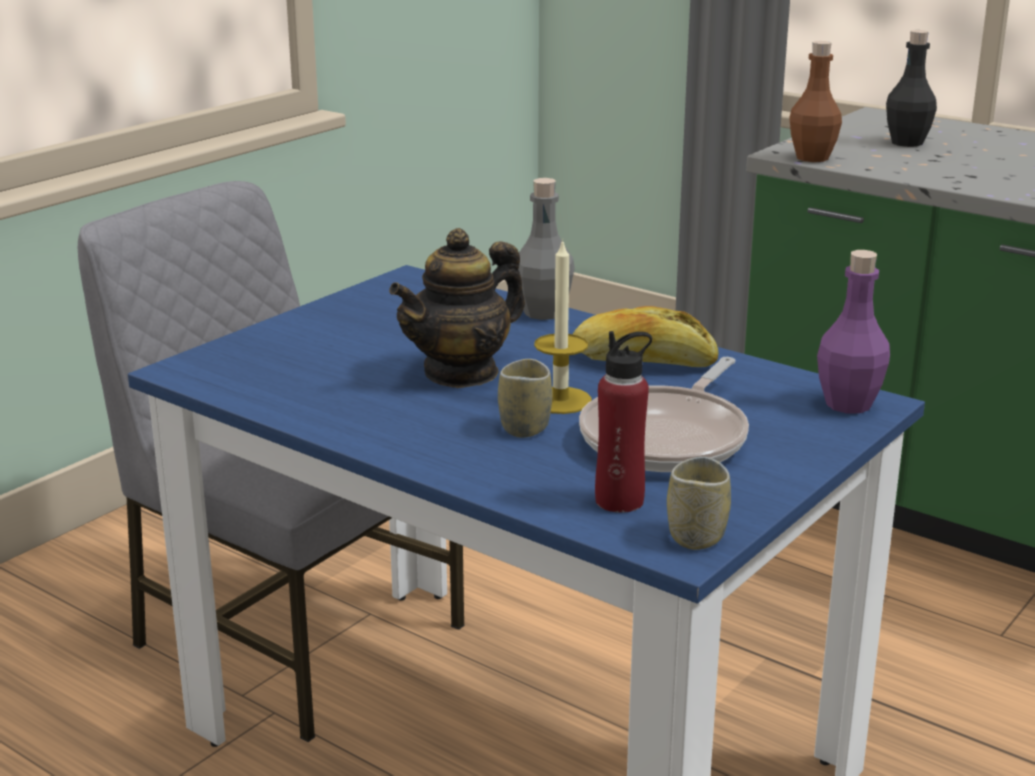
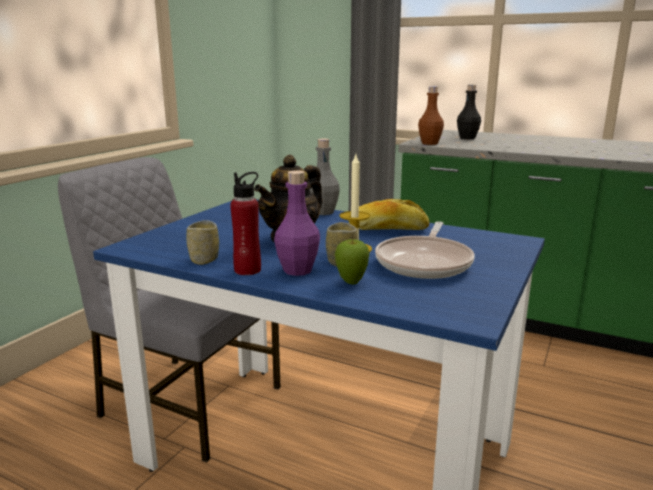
camera: 10 degrees left, 5 degrees down
red bottle [595,331,652,513] -> red bottle moved to [230,172,261,275]
cup [667,457,731,550] -> cup moved to [187,220,219,265]
purple bottle [817,250,890,413] -> purple bottle moved to [274,171,320,276]
none -> apple [335,239,369,285]

